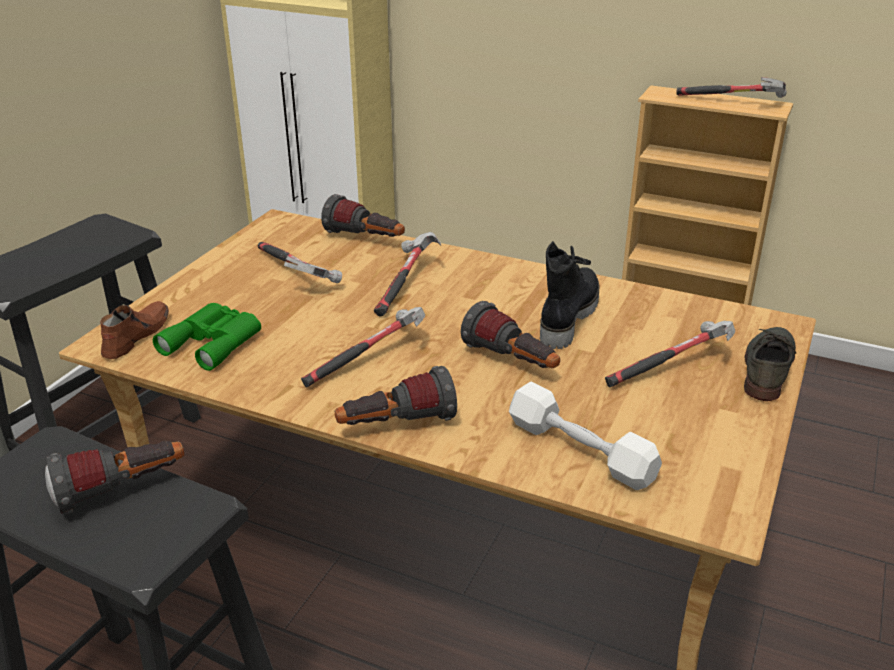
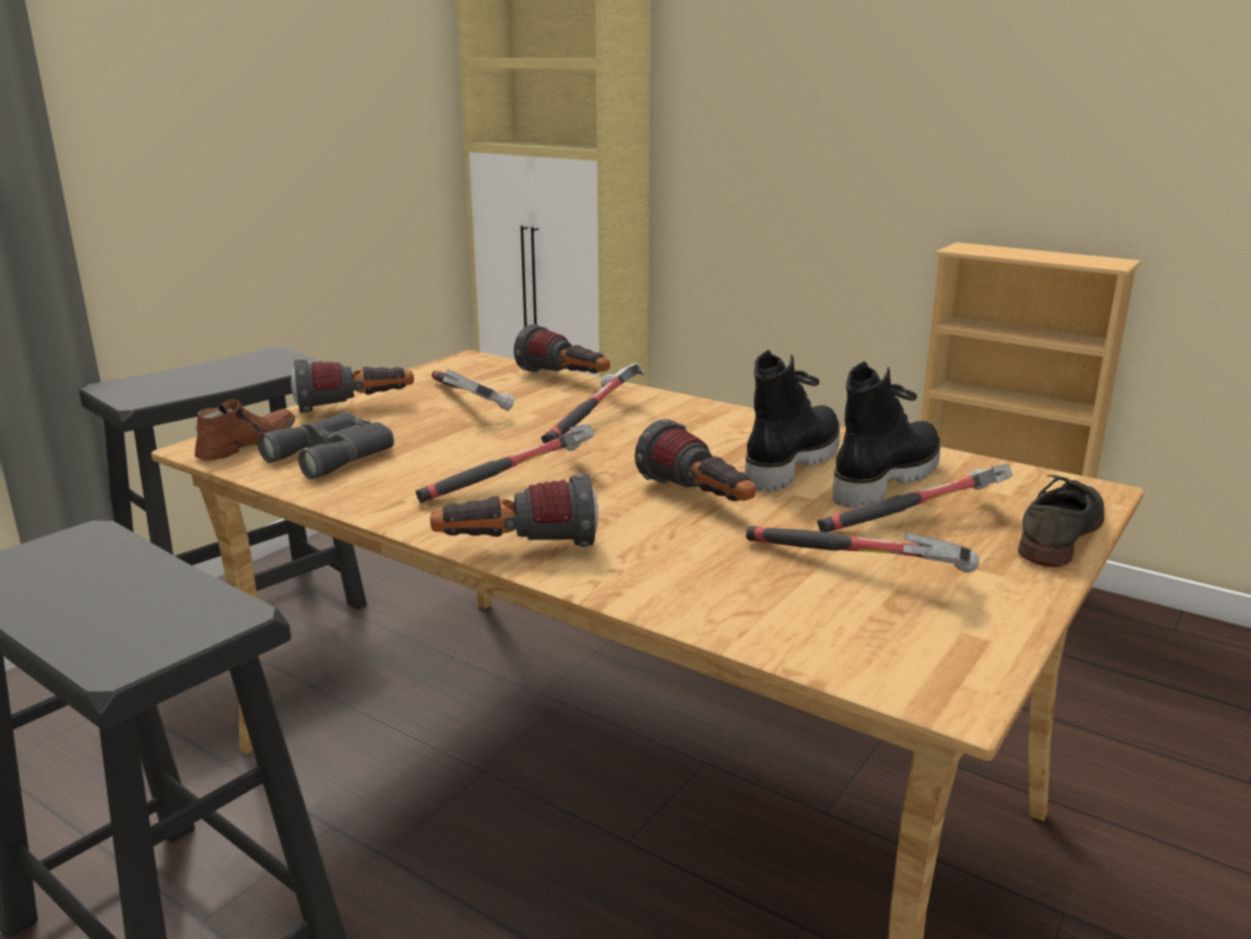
camera: 10 degrees right, 10 degrees down
flashlight [45,441,184,514] -> flashlight moved to [291,359,414,413]
green binoculars [153,303,261,371] -> grey binoculars [257,412,394,479]
white dumbbell [509,382,662,490] -> none
hammer [676,77,787,98] -> hammer moved to [746,526,979,573]
none -> black boot [832,361,940,509]

